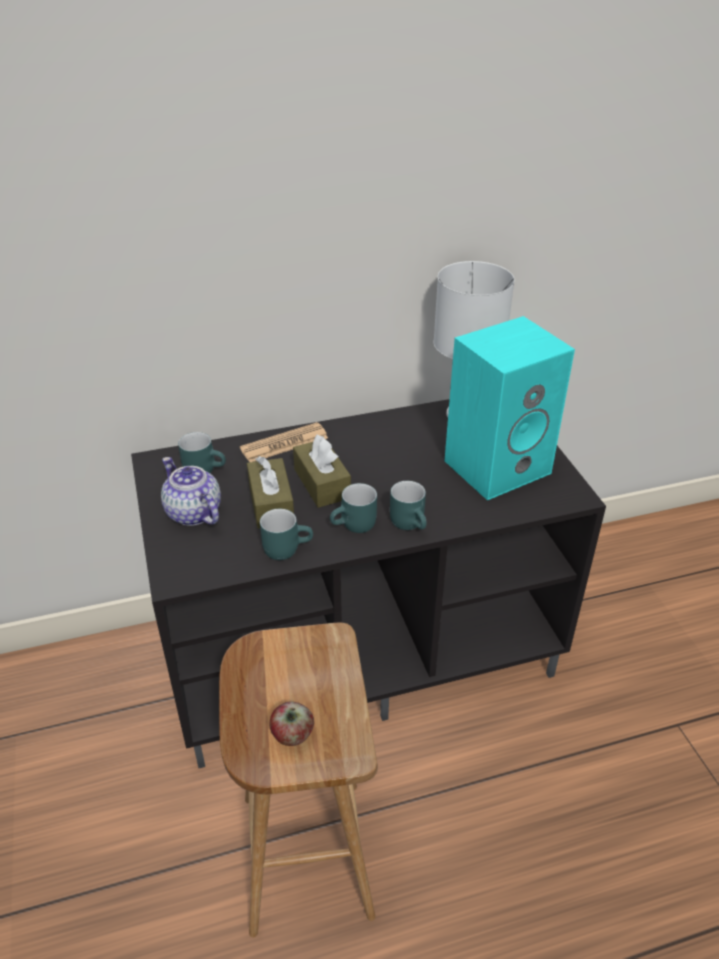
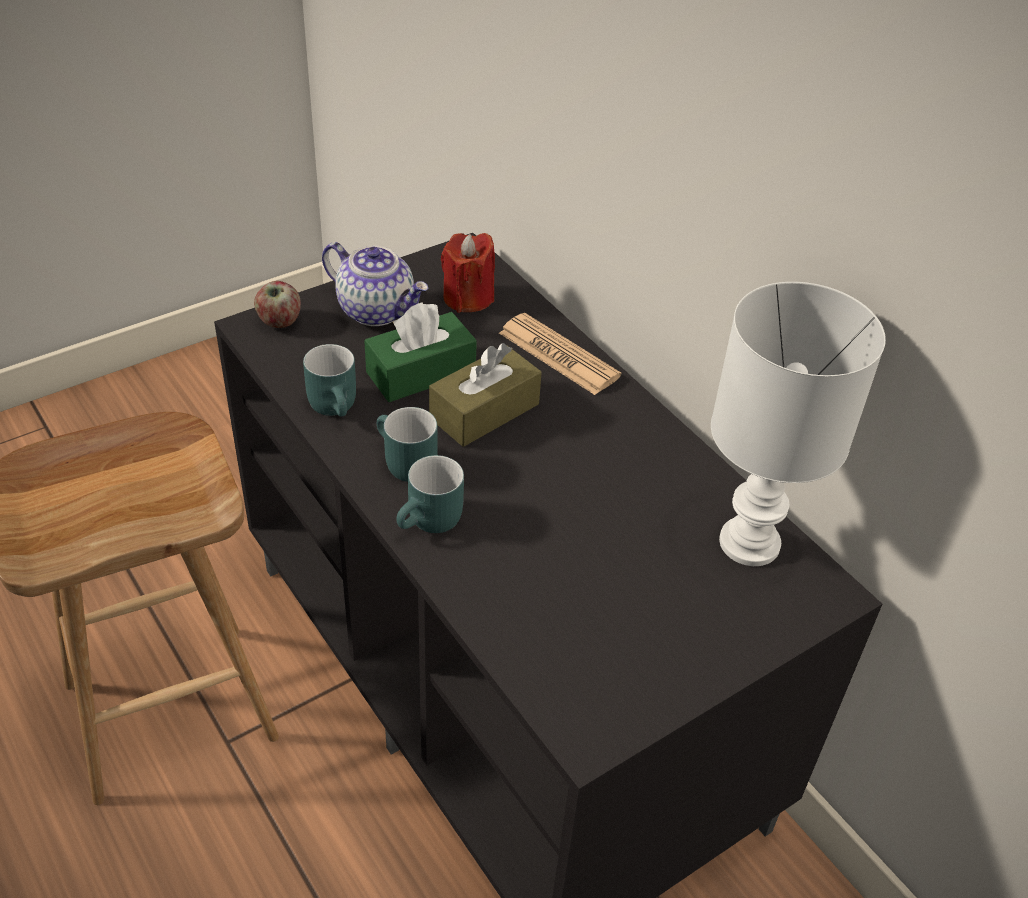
camera: 70 degrees right, 5 degrees up
teapot [161,457,221,526] -> teapot turned 90 degrees clockwise [322,242,428,326]
turquoise mug [178,432,226,473] -> red candle [441,233,495,313]
brown tissue box [247,456,294,529] -> green tissue box [364,302,477,402]
apple [270,702,314,746] -> apple moved to [254,281,301,328]
turquoise speaker [444,316,575,500] -> none

